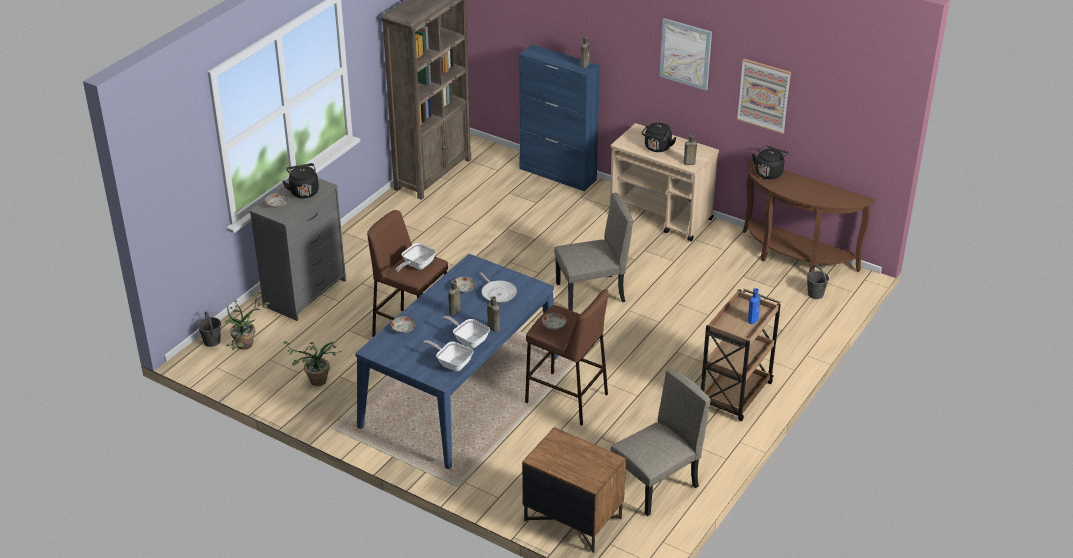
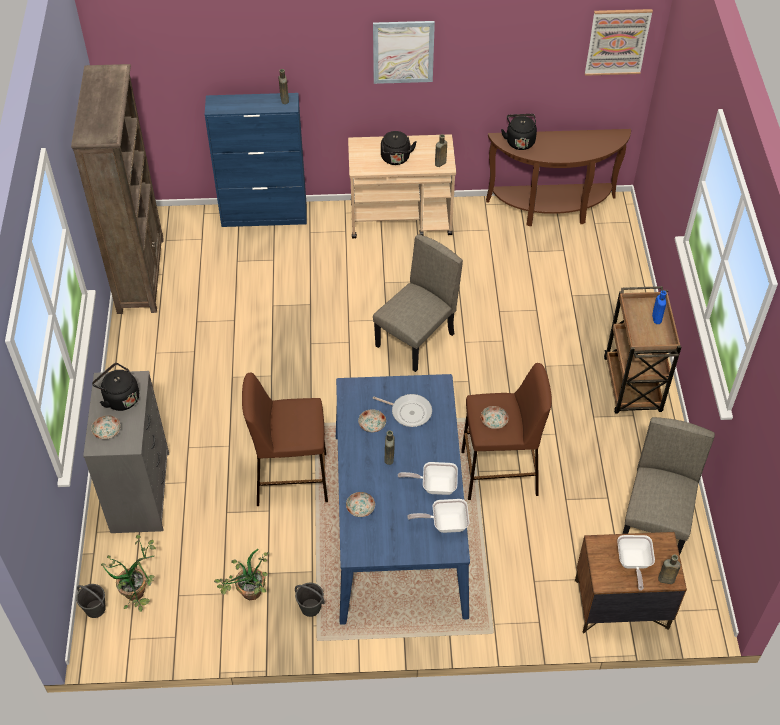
camera: 35 degrees left, 15 degrees up
frying pan [396,243,436,272] -> frying pan moved to [617,535,655,591]
brown bottle [487,296,500,332] -> brown bottle moved to [658,554,681,584]
picture [737,59,791,134] -> picture moved to [585,9,653,76]
grey bucket [807,265,829,299] -> grey bucket moved to [295,582,325,617]

